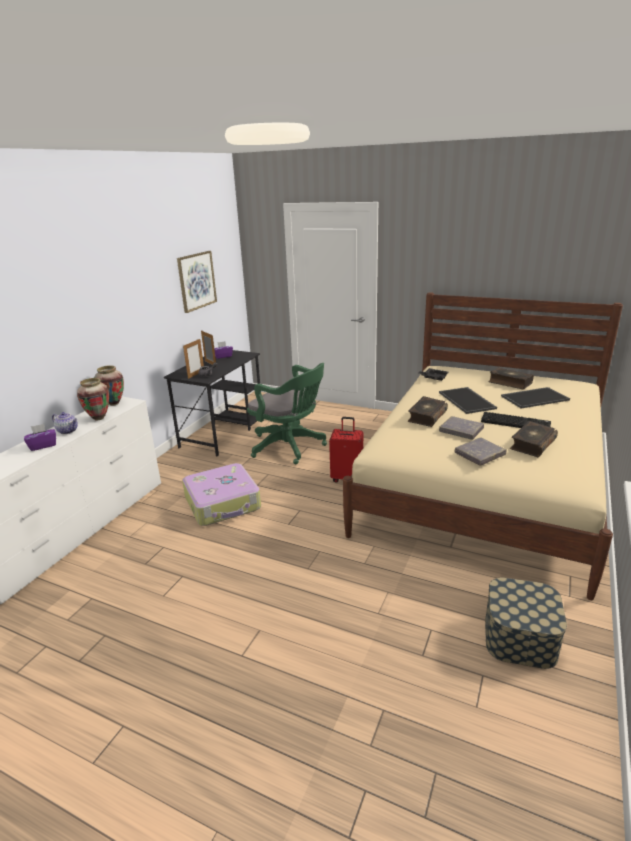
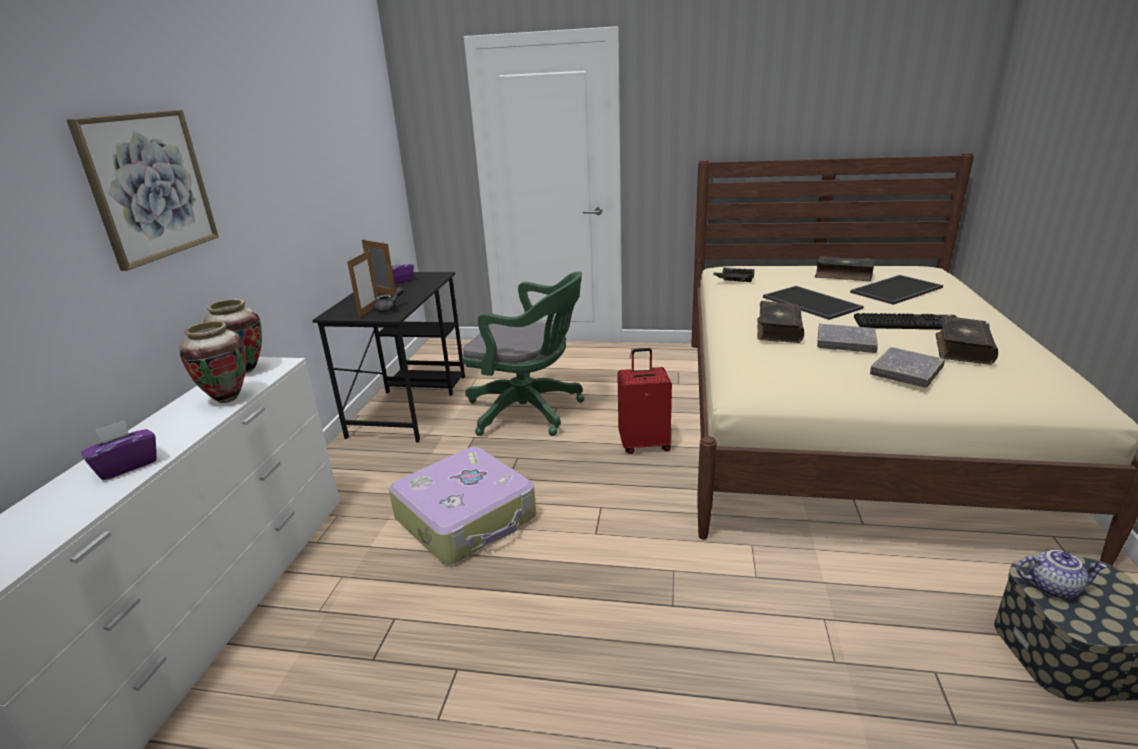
camera: 15 degrees left, 0 degrees up
teapot [52,412,78,434] -> teapot moved to [1016,550,1107,599]
picture [177,251,217,313] -> picture moved to [67,110,219,271]

